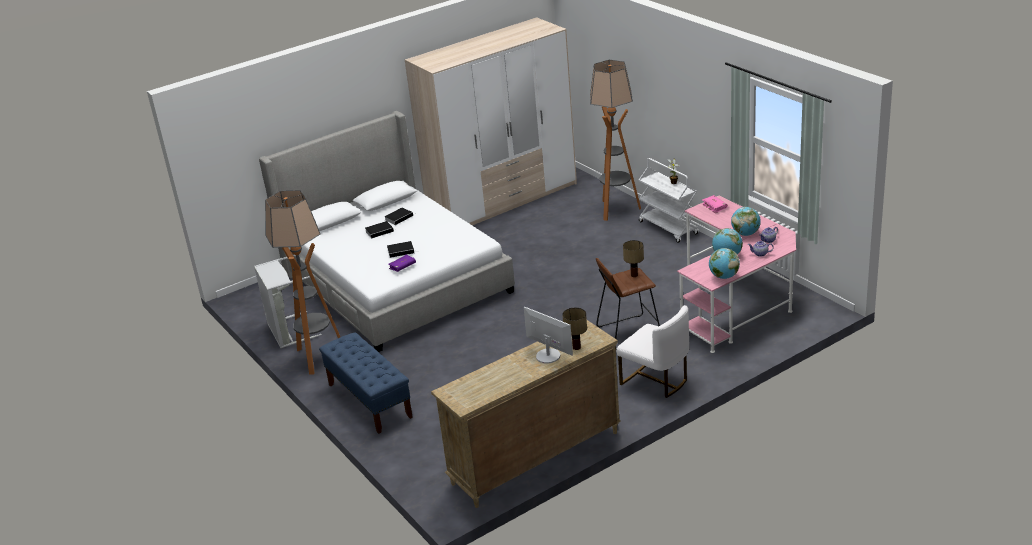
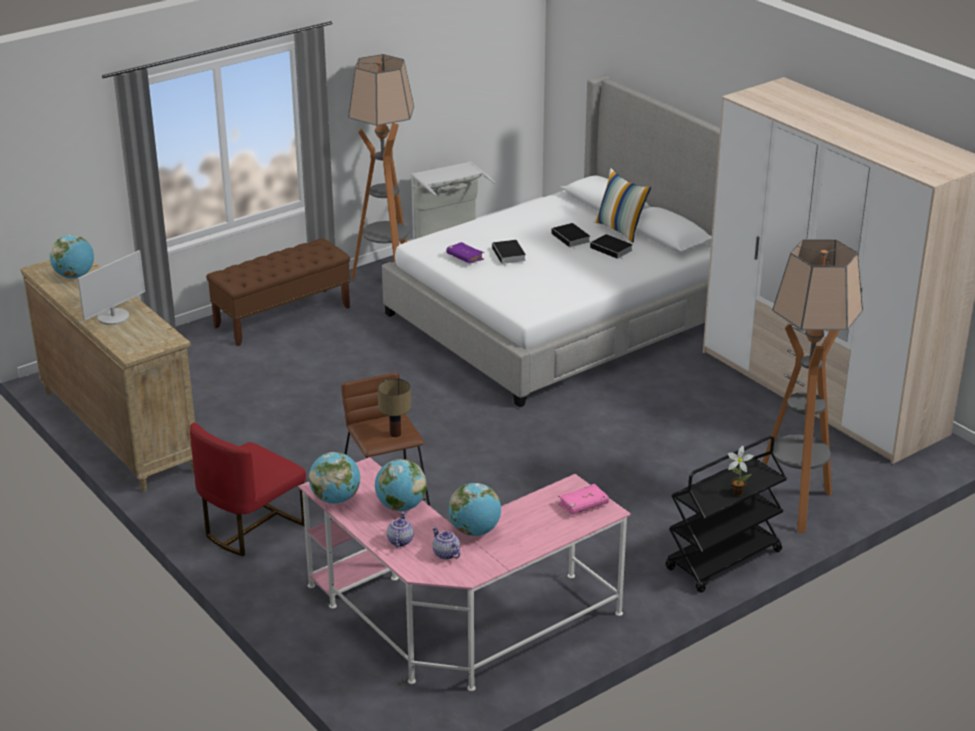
camera: 85 degrees right, 0 degrees up
blue bench [319,332,413,434] -> brown bench [206,238,350,346]
table lamp [562,307,587,350] -> none
white chair [616,305,689,398] -> red chair [190,423,306,556]
white cart [639,158,699,243] -> black cart [666,436,787,593]
none -> globe [49,235,94,279]
none -> pillow [594,168,651,243]

